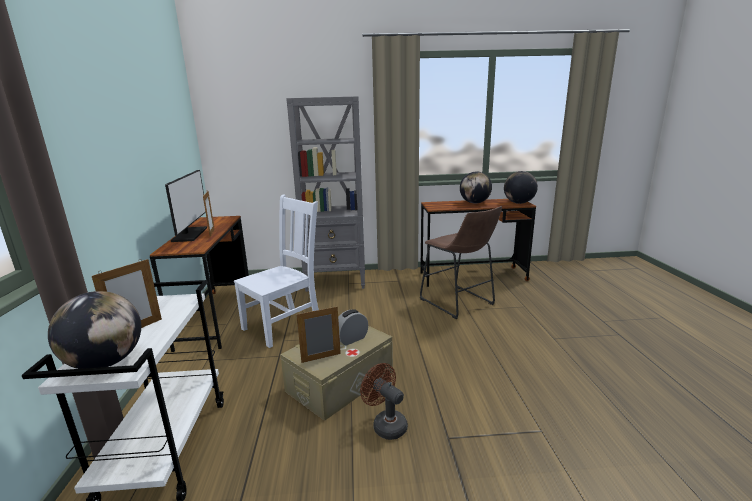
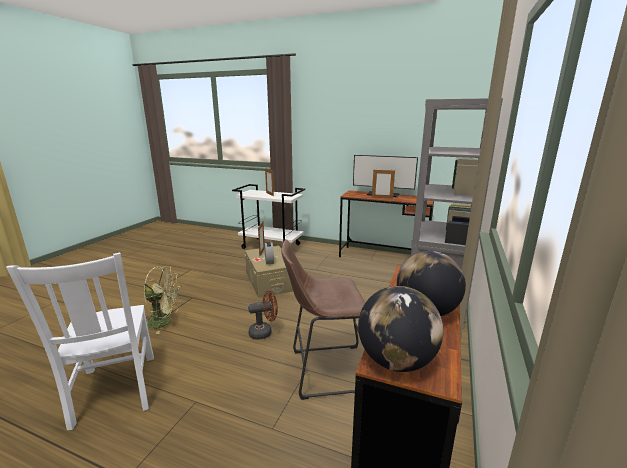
camera: 115 degrees right, 0 degrees up
globe [48,291,141,369] -> none
white chair [234,194,319,348] -> white chair moved to [6,253,154,430]
brown fan [360,363,408,440] -> brown fan moved to [248,291,278,340]
none -> green fan [144,266,182,334]

